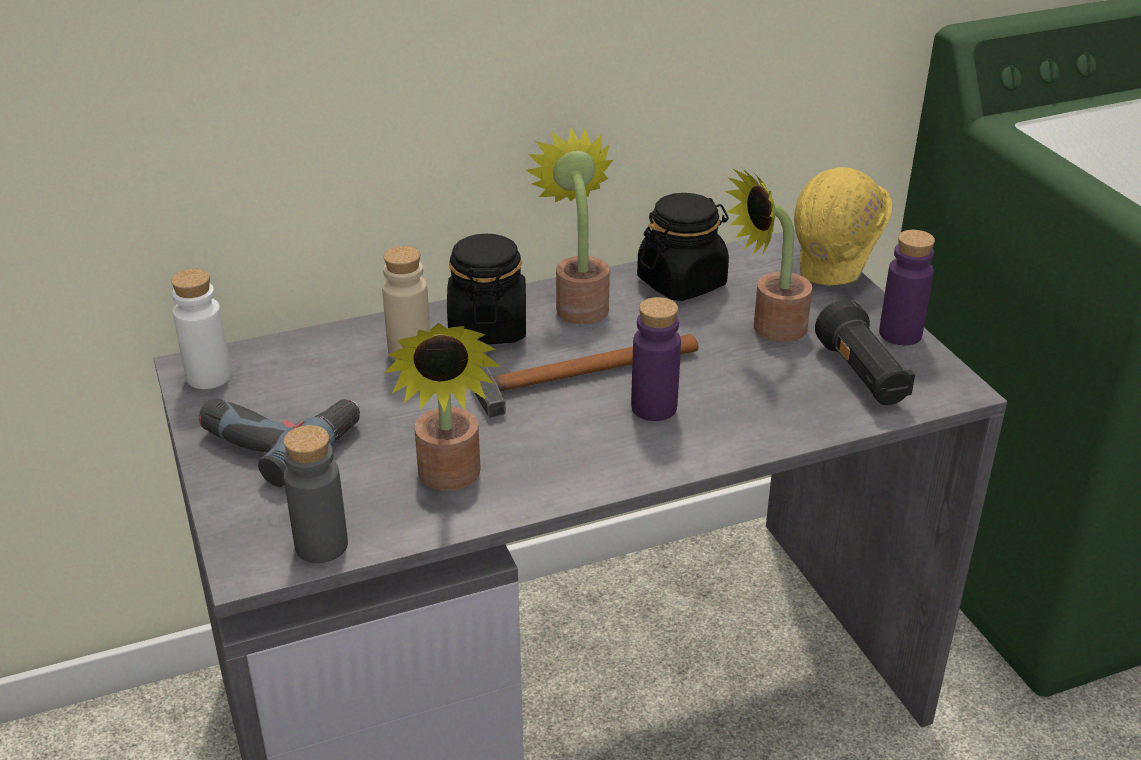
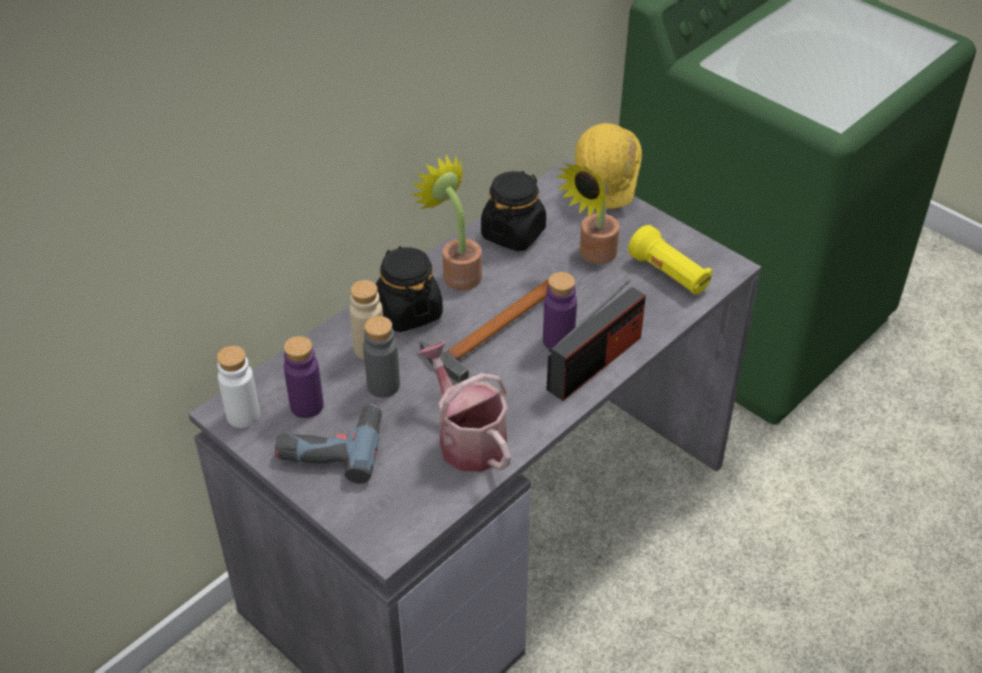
camera: 25 degrees left, 10 degrees up
grey bottle [284,425,348,563] -> grey bottle moved to [363,316,400,398]
potted plant [384,323,501,491] -> watering can [418,342,511,472]
black flashlight [815,299,915,405] -> yellow flashlight [628,225,712,295]
purple bottle [879,230,935,345] -> purple bottle moved to [284,336,323,418]
none -> radio [546,280,646,401]

